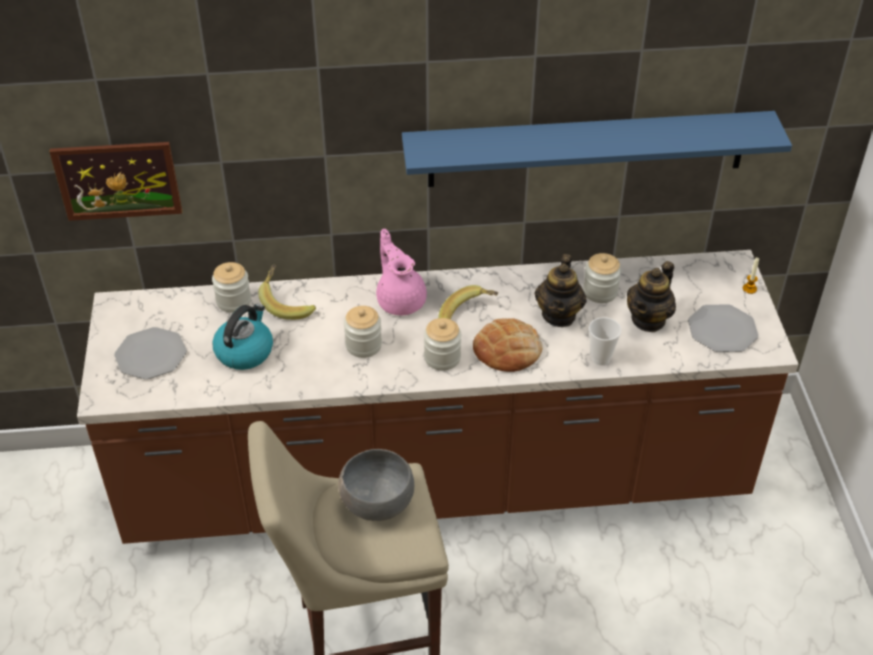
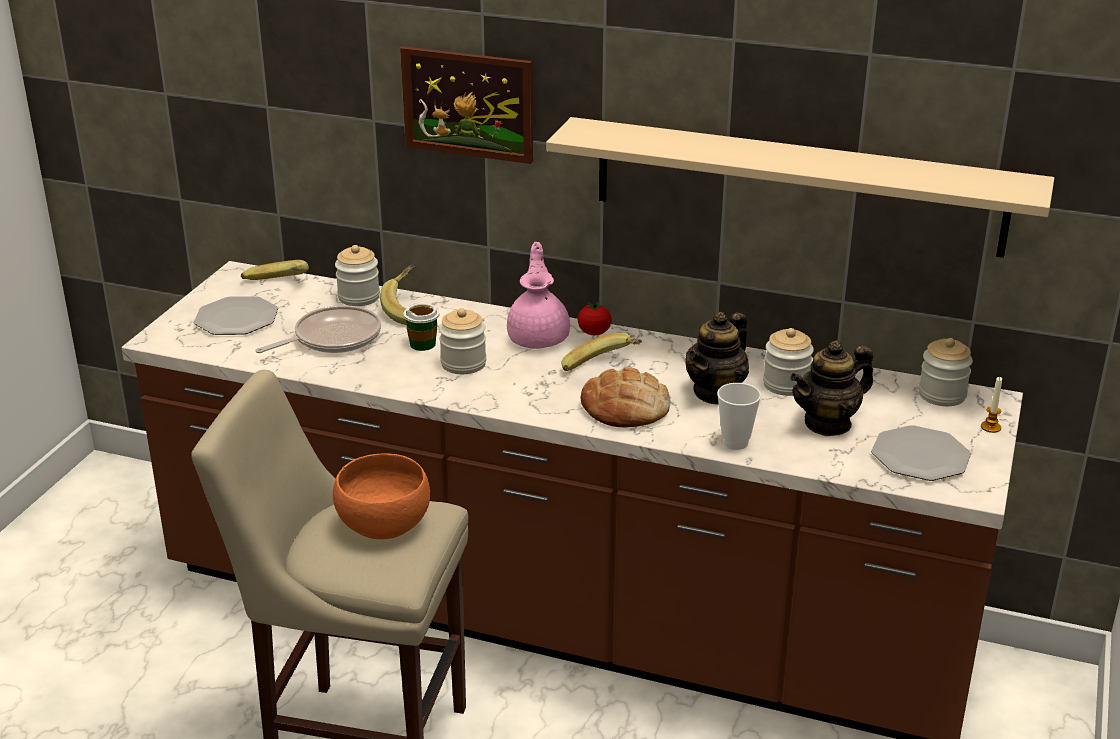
camera: 25 degrees right, 15 degrees down
picture [49,142,182,221] -> picture moved to [400,46,533,164]
kettle [212,304,273,370] -> frying pan [255,305,381,353]
grey bowl [338,449,414,521] -> orange bowl [333,454,430,540]
blue shelf [402,111,792,187] -> beige shelf [546,117,1054,258]
jar [424,318,461,370] -> jar moved to [919,338,973,406]
none -> banana [241,260,309,280]
none -> cup [403,303,439,351]
none -> tomato [578,301,612,335]

